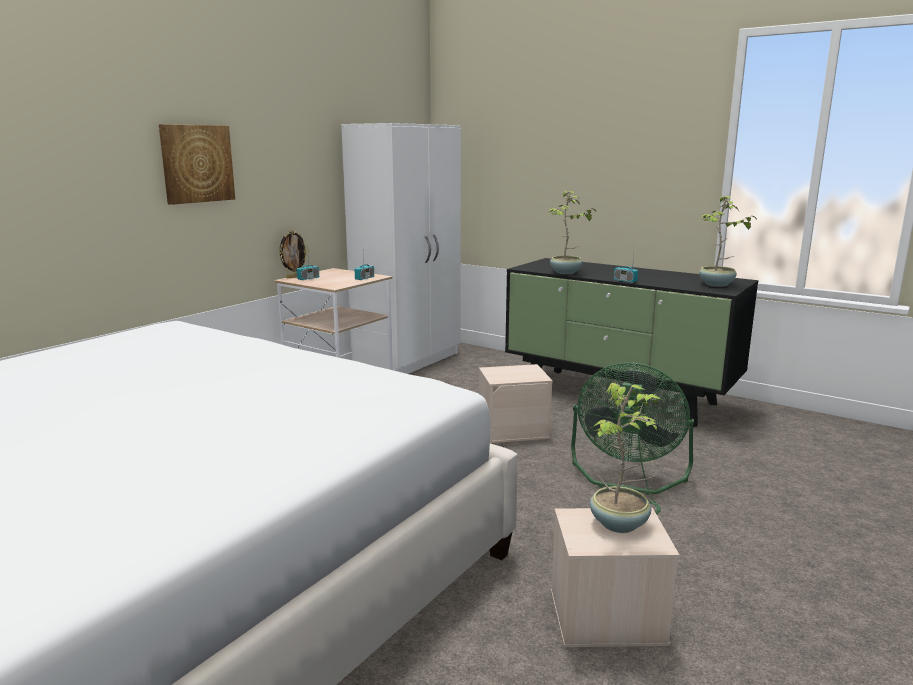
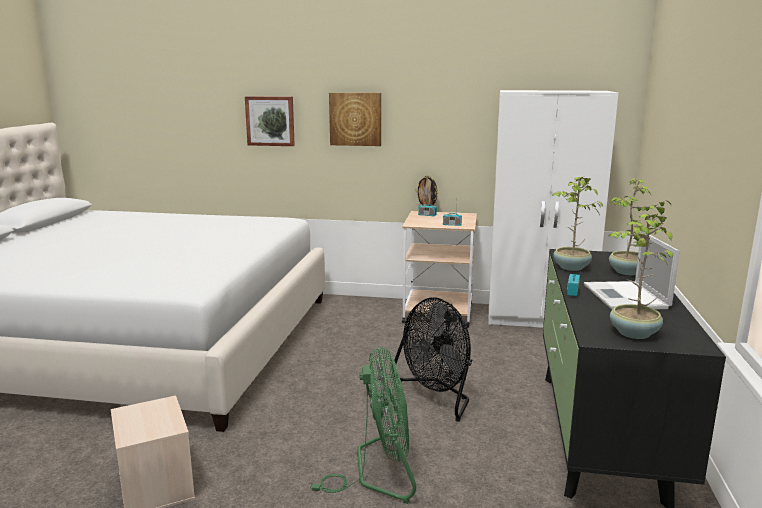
camera: 65 degrees right, 0 degrees up
beige storage box [479,364,553,443] -> black fan [392,297,472,422]
potted plant [590,382,662,533] -> potted plant moved to [609,178,671,275]
none -> picture [245,96,295,146]
none -> laptop [584,231,680,310]

